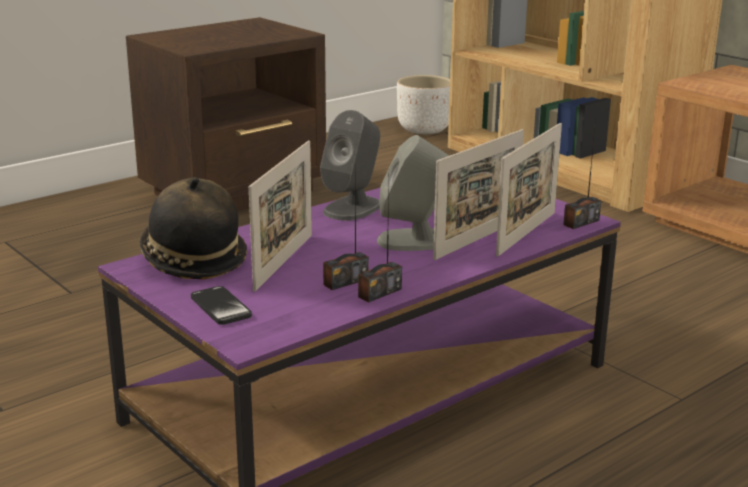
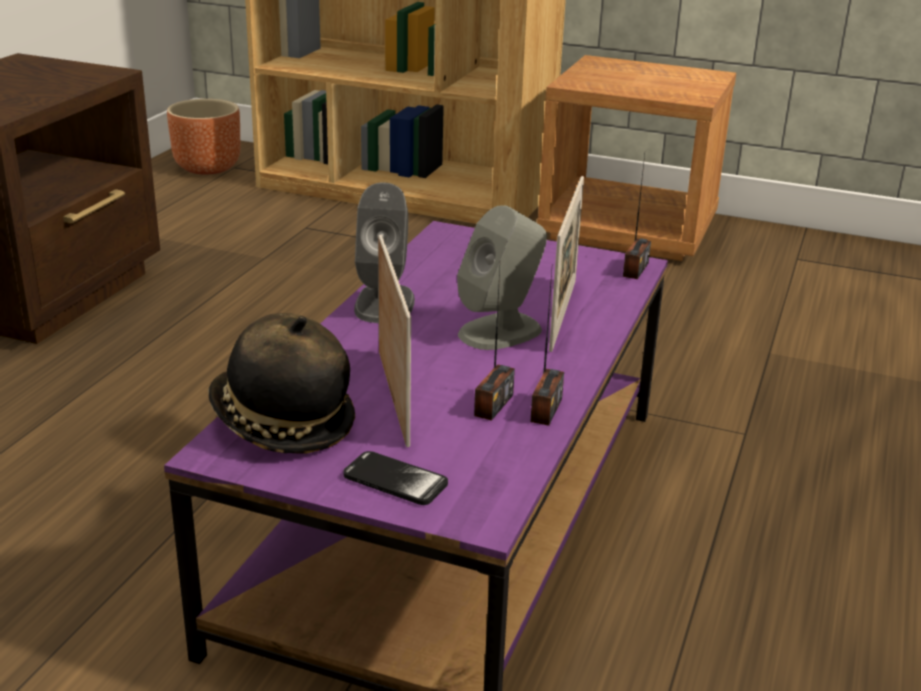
camera: 30 degrees left, 5 degrees up
white planter [397,75,450,134] -> brown planter [167,99,241,174]
picture frame [496,123,562,257] -> none

